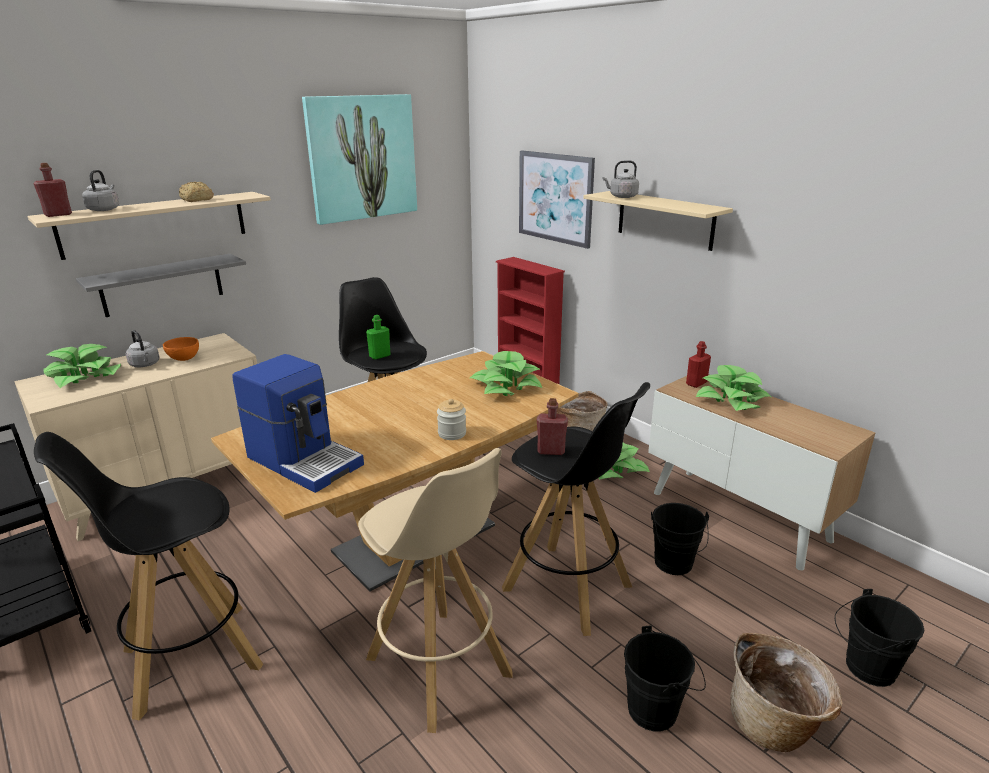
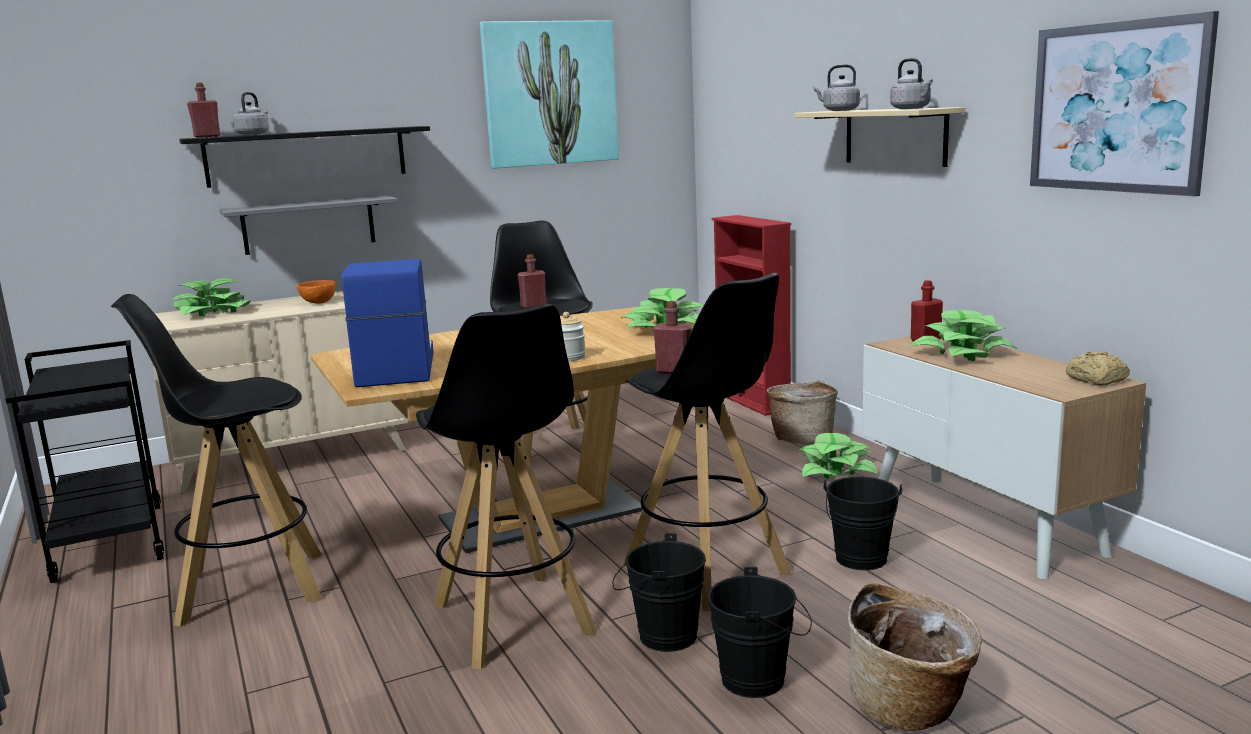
camera: 15 degrees right, 10 degrees down
beige shelf [28,192,271,260] -> black shelf [179,126,430,188]
grey kettle [126,330,160,367] -> grey kettle moved to [890,58,933,109]
bread [179,182,214,202] -> bread moved to [1066,351,1130,386]
coffee machine [232,354,364,493] -> coffee machine turned 150 degrees counterclockwise [341,259,434,387]
beige stool [358,448,513,733] -> black stool [416,304,597,669]
green bottle [366,315,390,360] -> red bottle [518,254,547,308]
picture [519,151,595,249] -> picture moved to [1030,11,1219,196]
black bucket [835,589,925,687] -> black bucket moved to [613,533,706,652]

